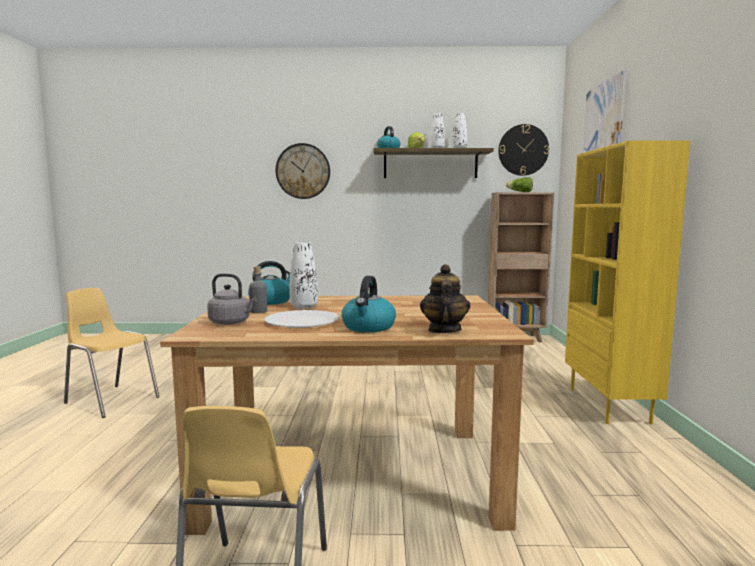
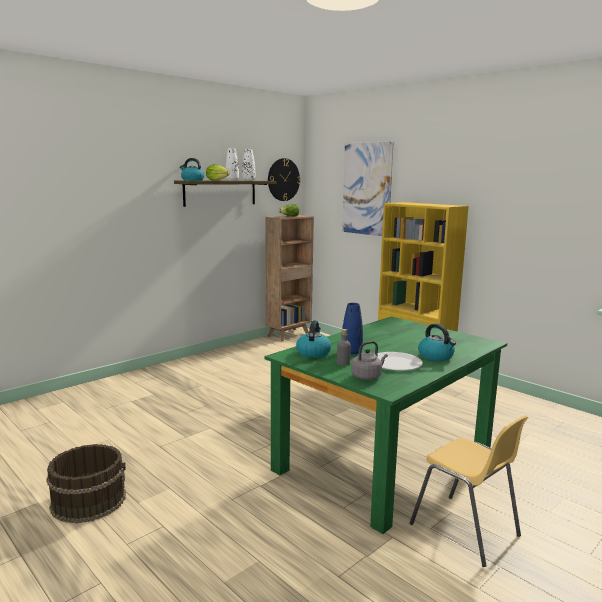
camera: 45 degrees left, 5 degrees up
yellow chair [64,288,160,418] -> brown bucket [46,444,126,523]
brown dining table [160,295,534,535] -> green dining table [265,316,507,534]
wall clock [275,143,330,199] -> none
white vase [289,242,318,309] -> blue vase [341,303,363,354]
teapot [420,264,470,333] -> none

